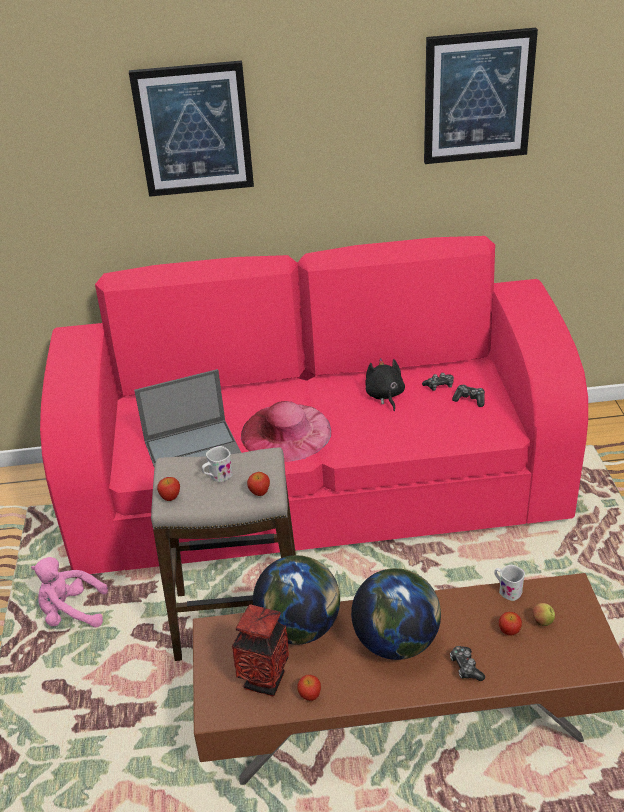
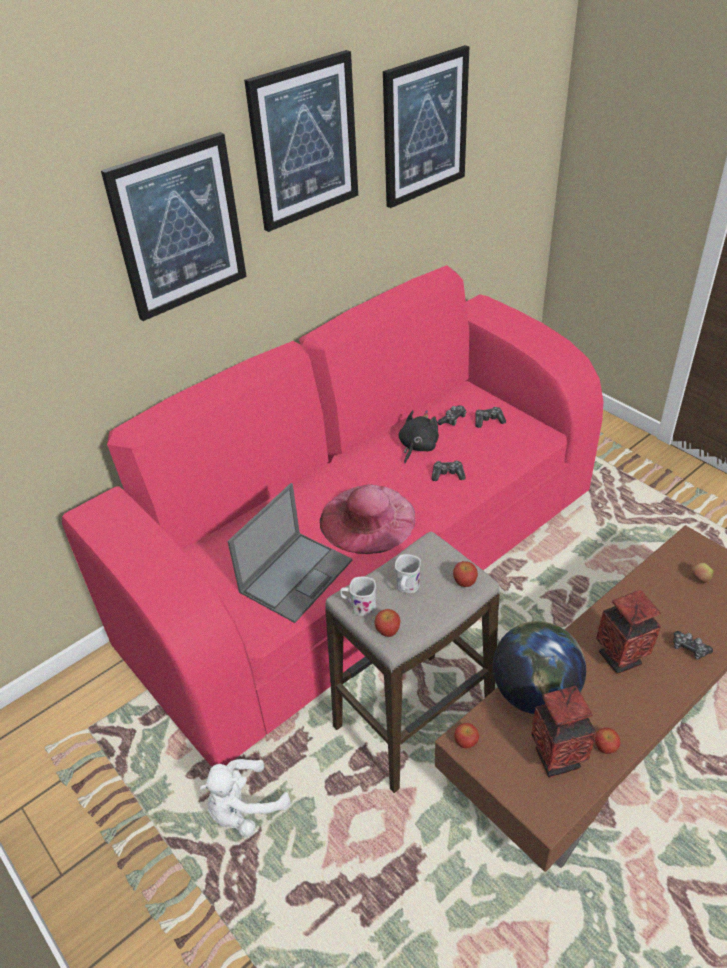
camera: 35 degrees left, 5 degrees up
pink plush toy [31,557,108,627] -> white plush toy [200,759,290,837]
globe [351,568,441,660] -> vase [596,590,661,674]
black plush toy [365,358,405,411] -> black plush toy turned 75 degrees clockwise [399,410,439,463]
white mug [495,565,525,601] -> white mug moved to [340,577,376,616]
apple [499,612,522,636] -> apple moved to [454,723,479,748]
none -> picture [244,50,358,232]
none -> game controller [432,460,466,481]

